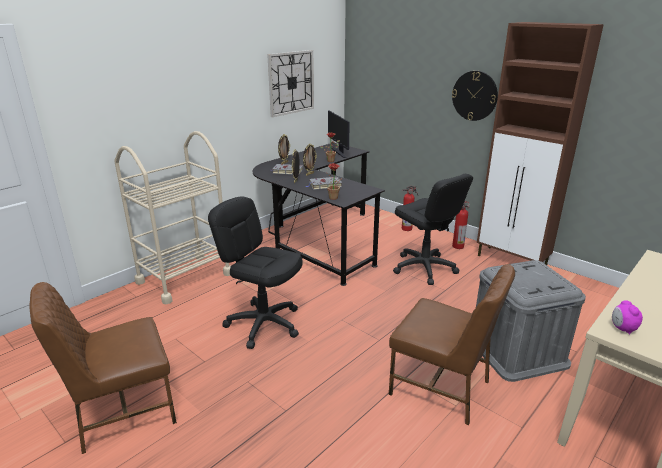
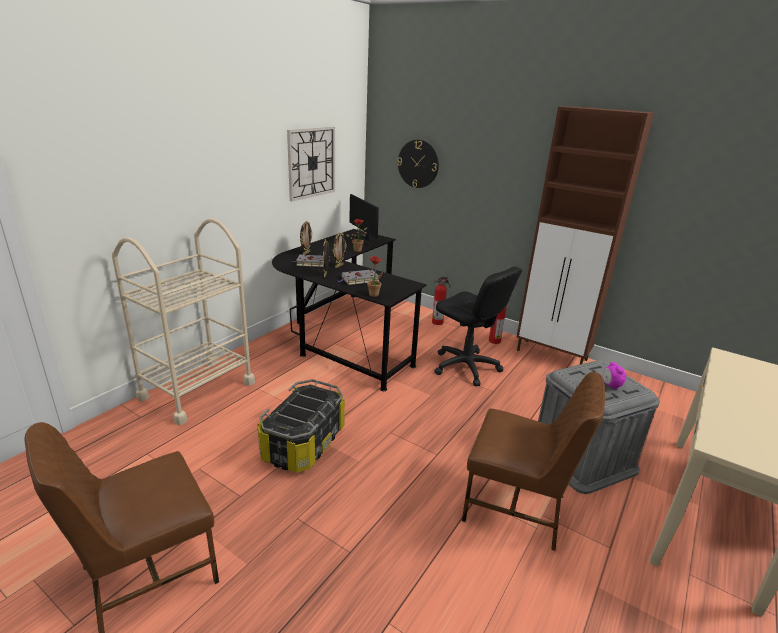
camera: 10 degrees left, 0 degrees up
black office chair [208,197,303,349] -> storage box [257,379,345,472]
wall clock [452,71,498,121] -> wall clock moved to [397,140,439,188]
alarm clock [612,300,643,335] -> alarm clock moved to [603,362,626,390]

